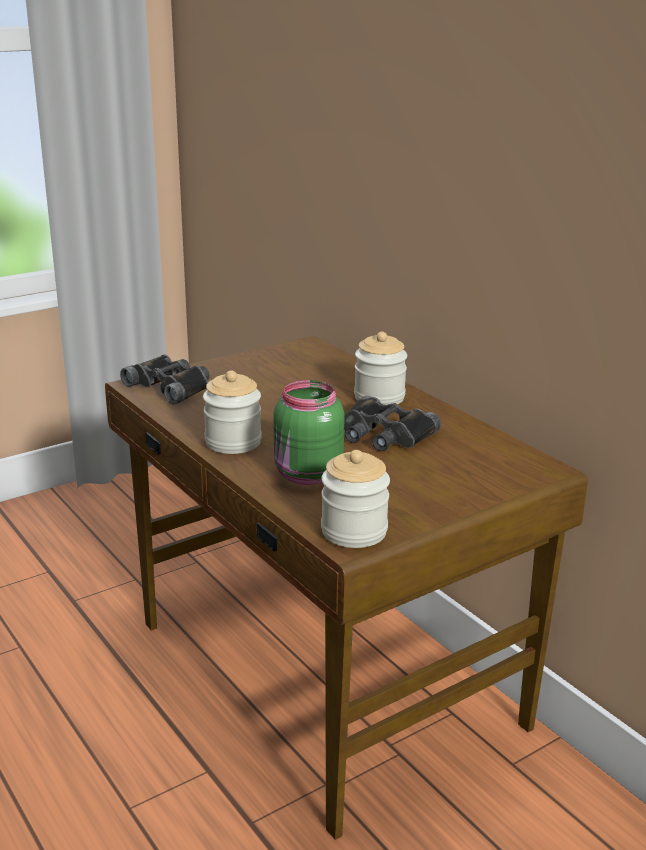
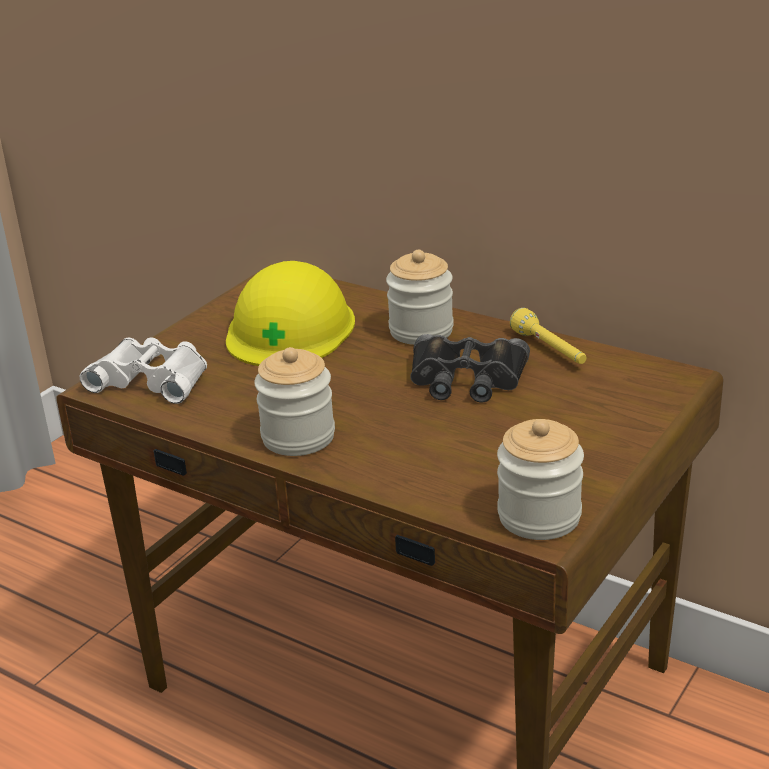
camera: 20 degrees left, 5 degrees up
black binoculars [120,354,210,405] -> white binoculars [80,337,207,404]
green jar [273,380,345,485] -> none
none -> yellow hard hat [226,261,355,366]
none -> yellow flashlight [510,308,586,364]

